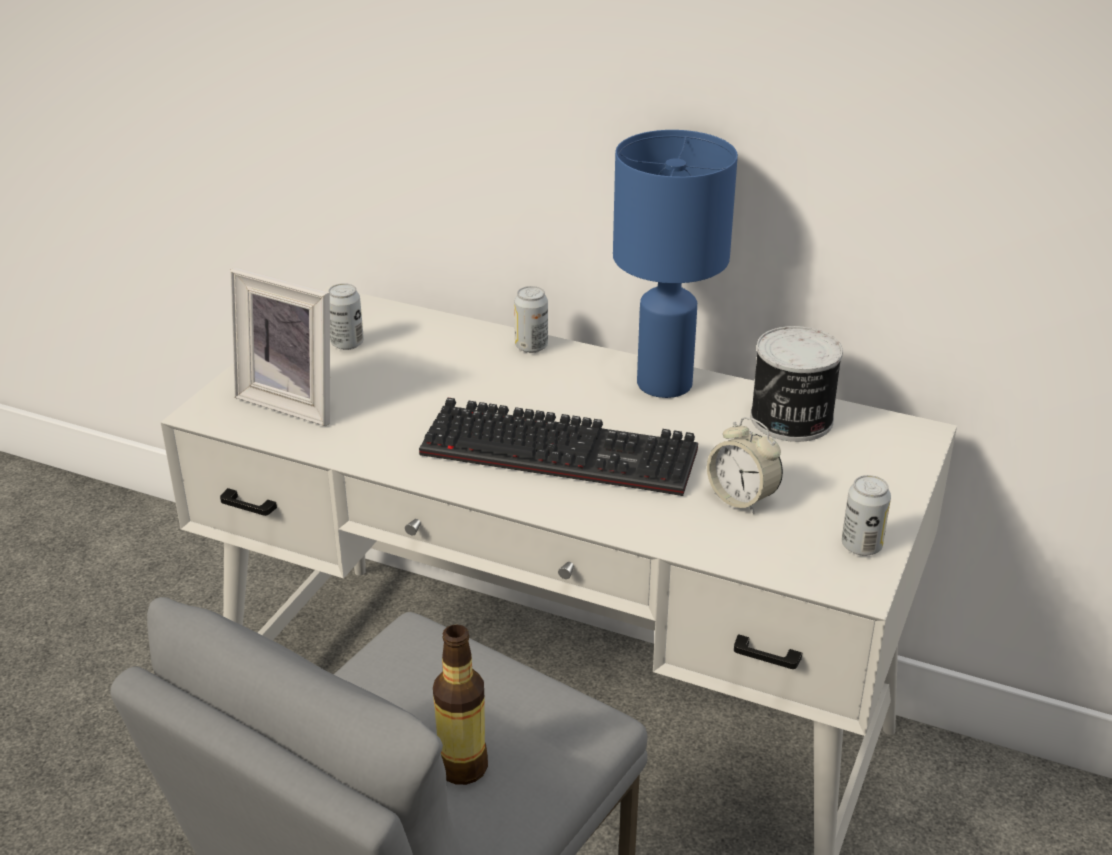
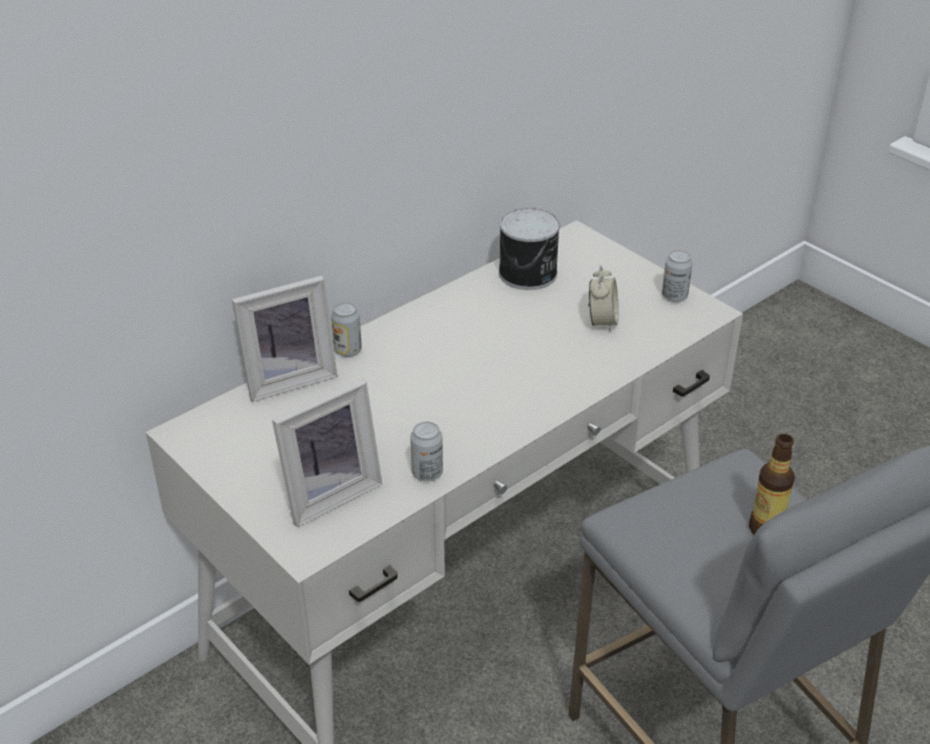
camera: 65 degrees left, 5 degrees up
can [328,283,364,350] -> can moved to [410,422,443,482]
keyboard [419,398,698,496] -> none
blue table lamp [613,130,738,398] -> none
alarm clock [707,417,783,514] -> alarm clock turned 60 degrees counterclockwise [588,265,618,332]
none -> picture frame [232,276,338,402]

